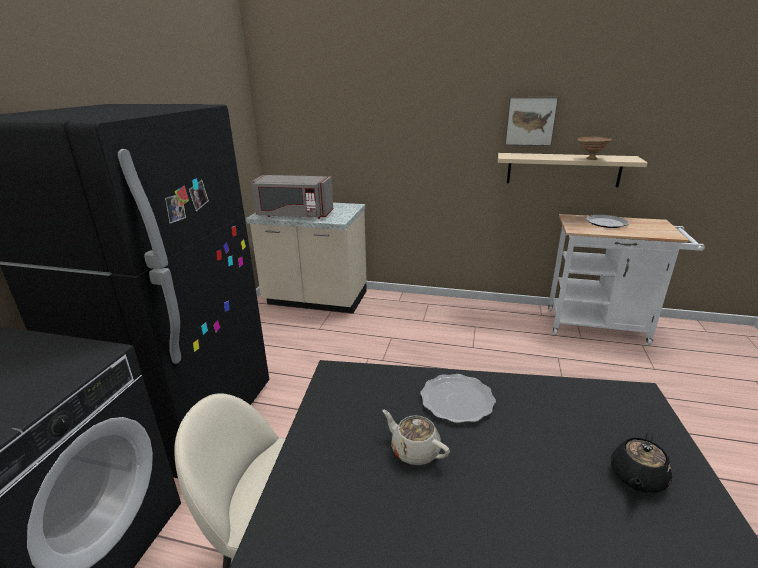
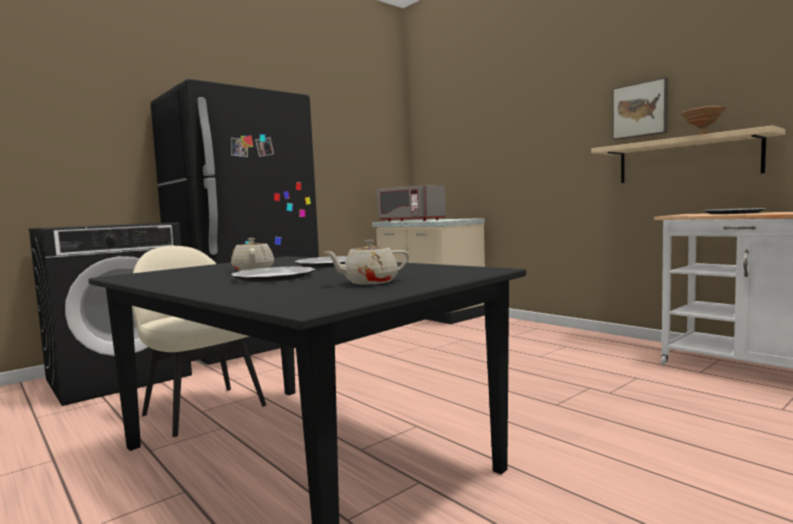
camera: 35 degrees right, 20 degrees down
black teapot [611,432,672,493] -> beige teapot [324,240,409,285]
none -> plate [231,266,315,282]

